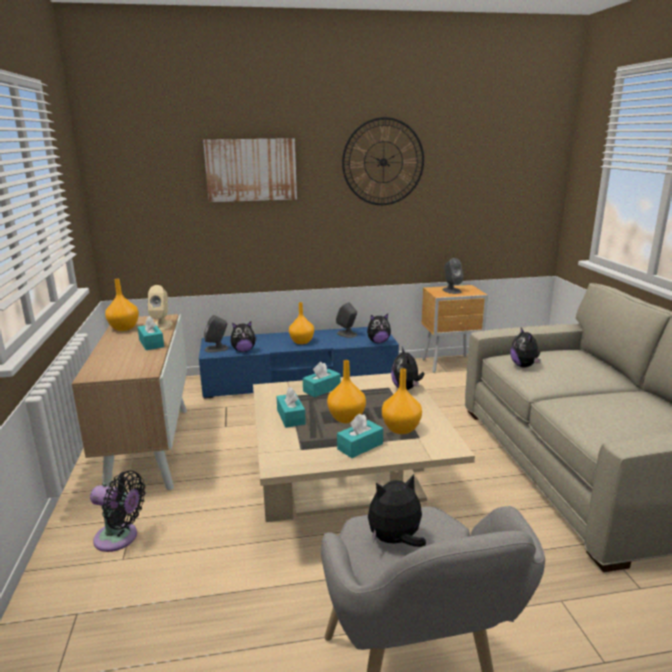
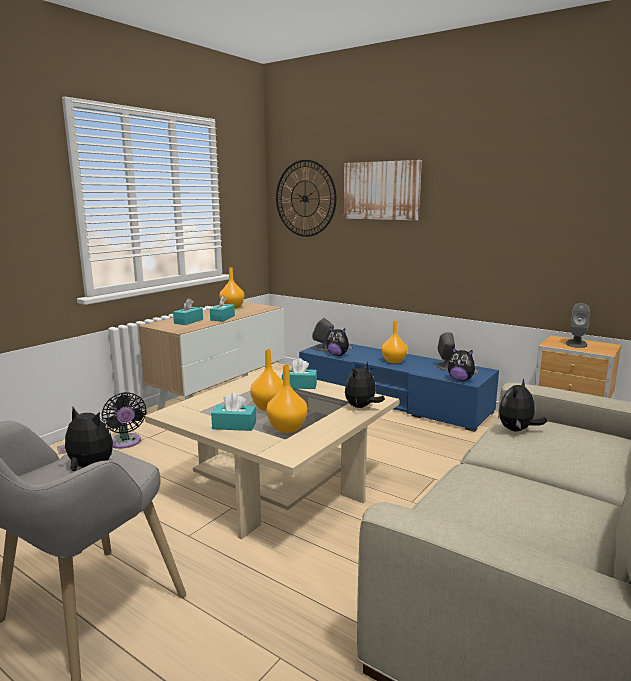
camera: 45 degrees right, 5 degrees down
beige speaker [148,285,173,330] -> none
turquoise tissue box [276,387,306,428] -> turquoise tissue box moved to [173,298,203,325]
wall clock [342,117,424,205] -> wall clock moved to [276,160,337,237]

